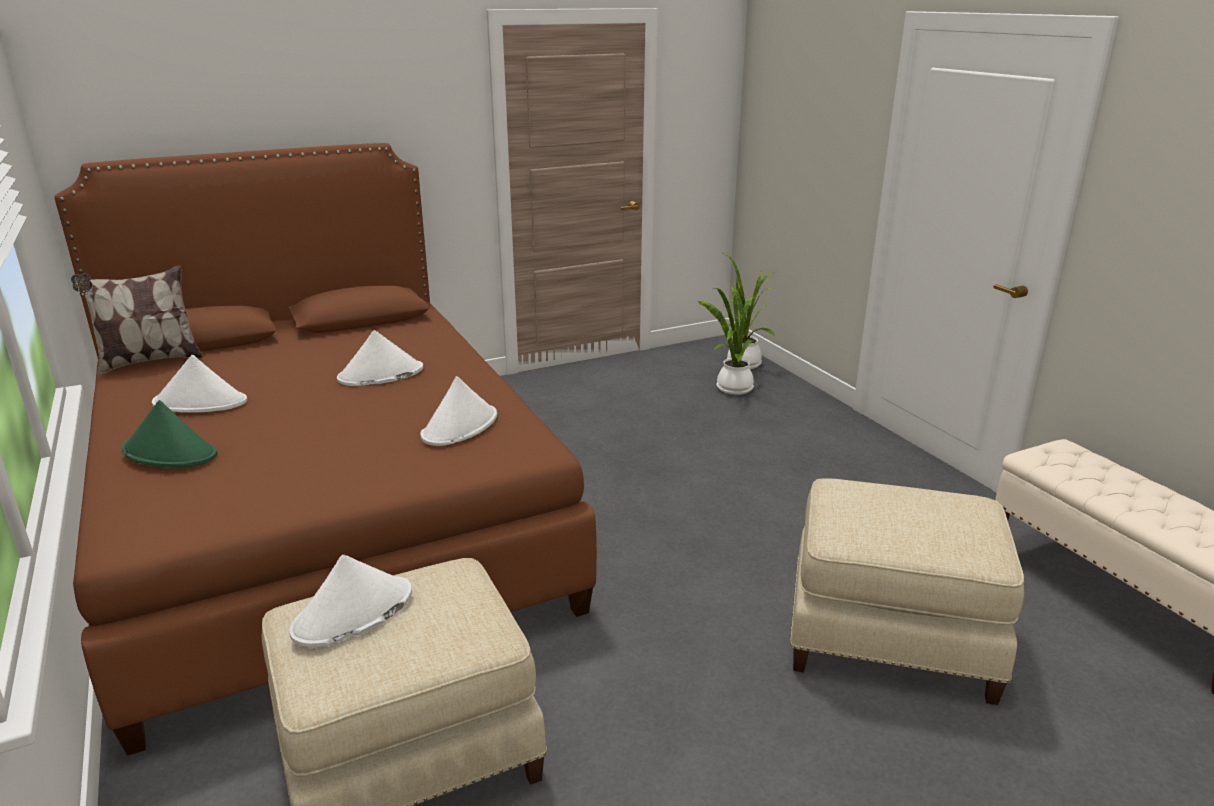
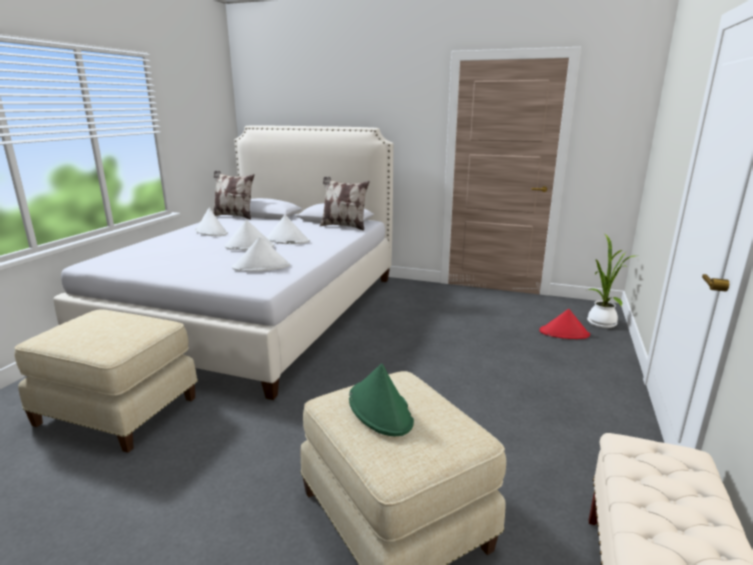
camera: 45 degrees right, 5 degrees down
brown bed [54,143,597,756] -> white bed [53,126,394,400]
green hat [121,400,217,468] -> green hat moved to [349,364,414,436]
white hat [290,555,412,647] -> white hat moved to [225,220,275,250]
potted plant [697,286,767,395] -> red hat [540,309,590,339]
none -> pillow [319,177,370,231]

